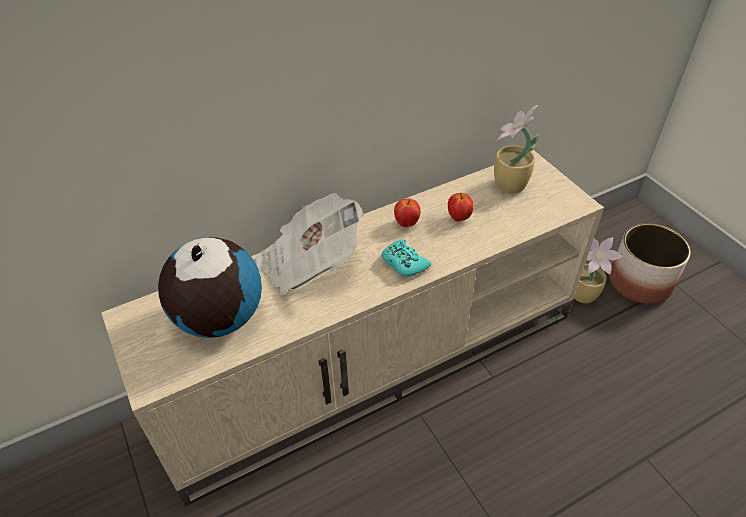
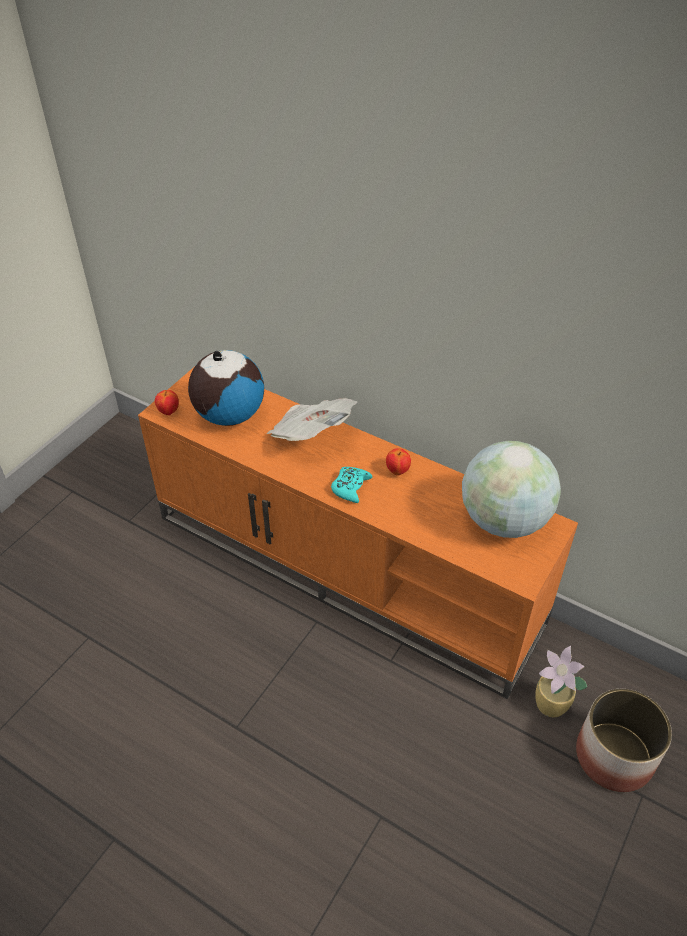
camera: 60 degrees right, 0 degrees up
beige tv stand [101,150,604,507] -> orange tv stand [138,367,578,699]
apple [448,193,474,222] -> apple moved to [155,390,179,415]
potted plant [494,105,539,194] -> globe [462,441,561,538]

